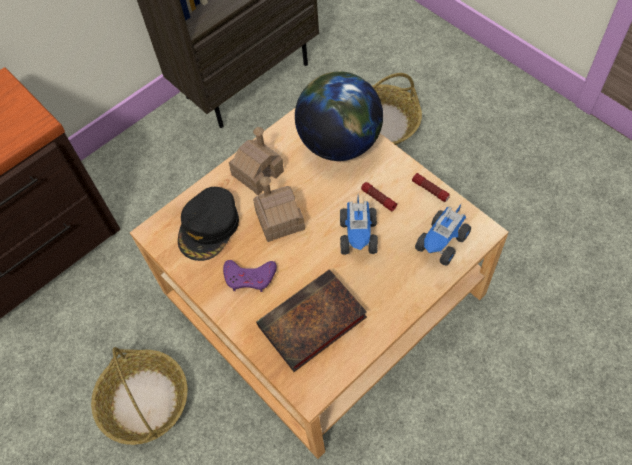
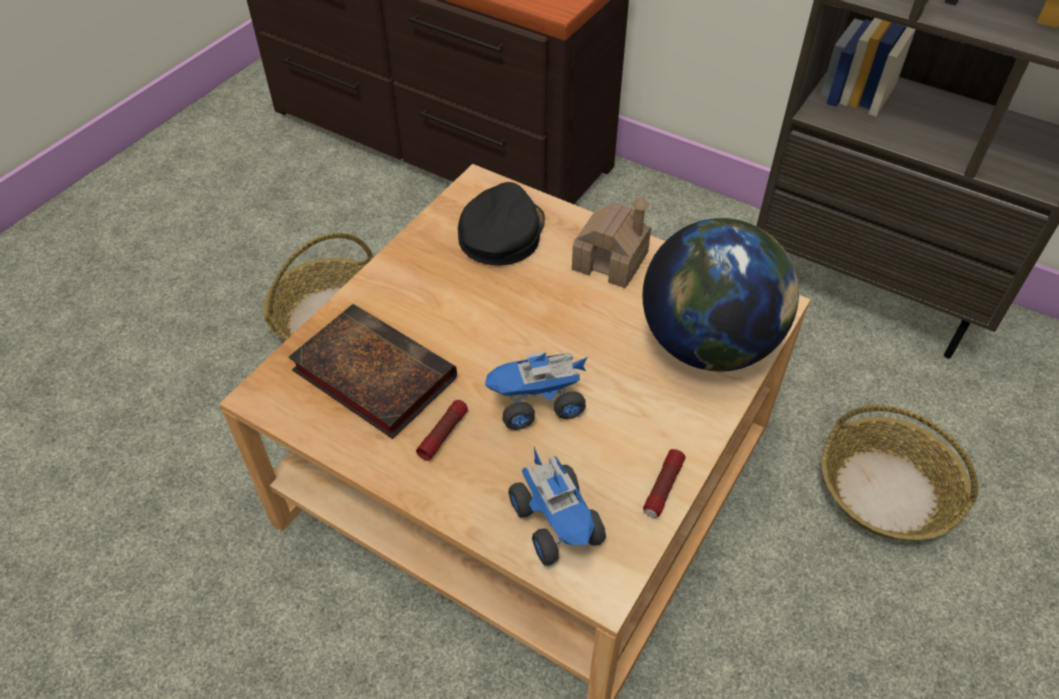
camera: 70 degrees right, 10 degrees down
black cap [178,187,239,261] -> black cap turned 105 degrees clockwise [458,182,545,266]
purple game controller [223,260,277,292] -> none
toy house [253,176,305,242] -> none
flashlight [361,182,397,212] -> flashlight moved to [416,400,468,461]
toy truck [415,204,471,266] -> toy truck turned 135 degrees counterclockwise [508,447,606,566]

